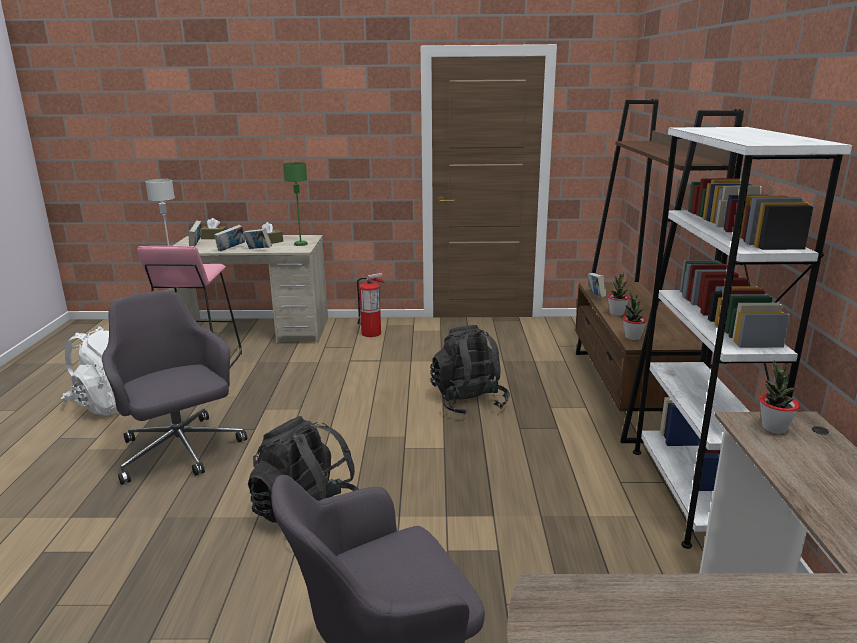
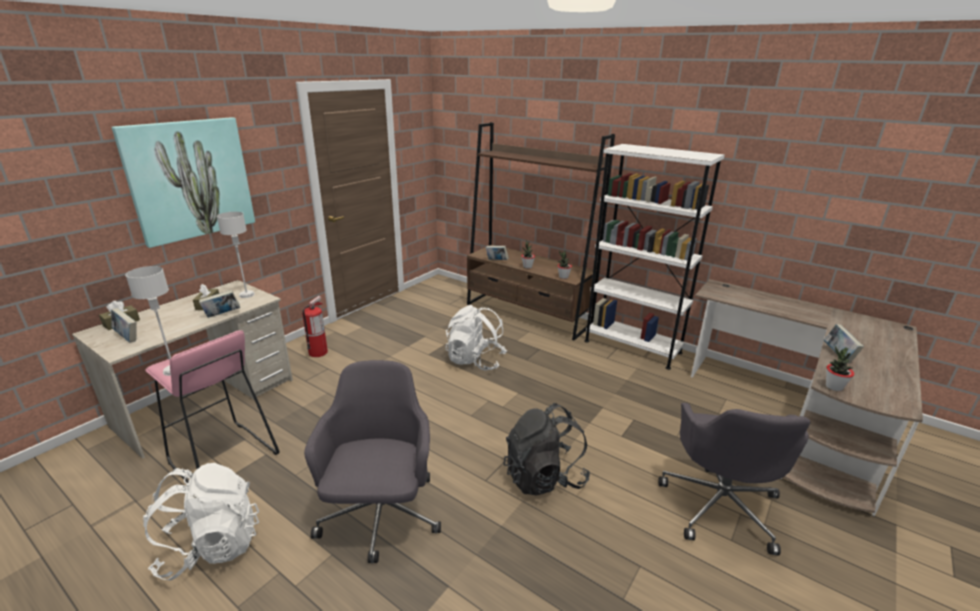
camera: 55 degrees left, 5 degrees up
grey office chair [102,290,247,485] -> grey office chair turned 90 degrees clockwise [304,360,441,564]
book [214,225,245,252] -> book moved to [824,324,864,363]
green table lamp [283,162,308,246] -> grey table lamp [217,212,255,298]
black backpack [430,325,510,415] -> white backpack [446,305,507,371]
potted plant [760,360,800,434] -> potted plant moved to [826,346,854,391]
none -> picture [112,117,255,248]

